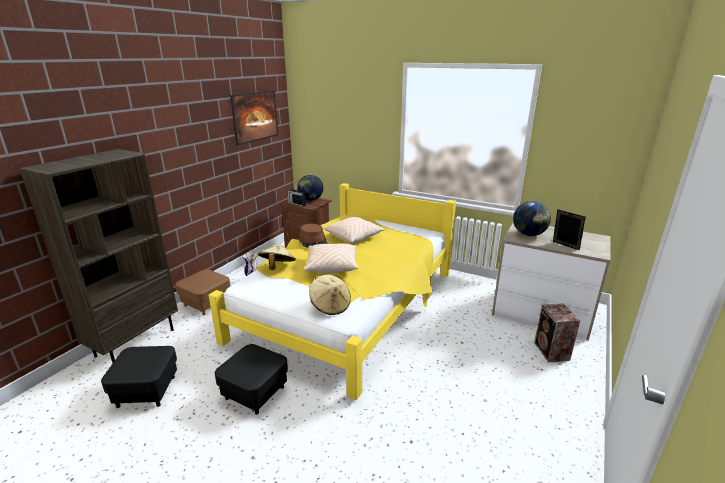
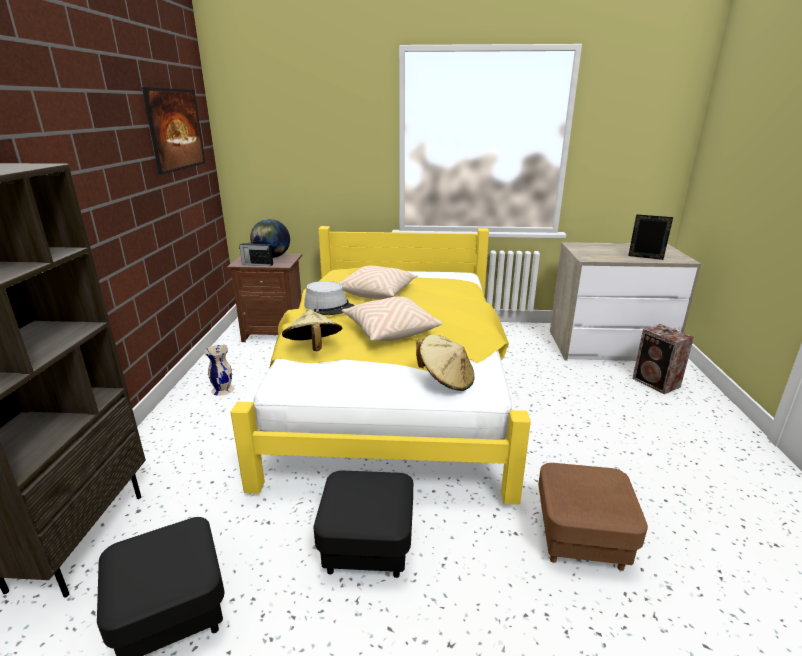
camera: 25 degrees left, 0 degrees up
brown ottoman [175,269,230,315] -> brown ottoman moved to [538,463,648,571]
brown hat [299,224,328,248] -> grey hat [304,281,355,315]
globe [513,201,551,236] -> none

